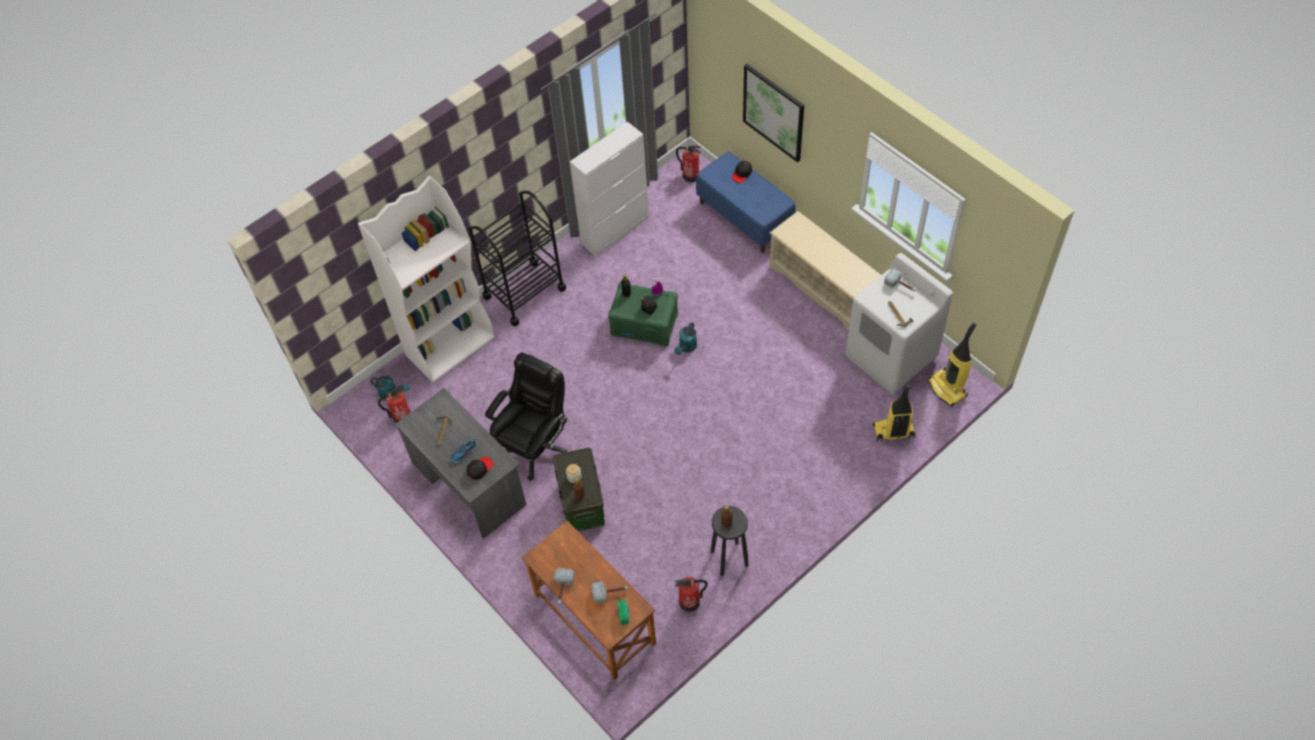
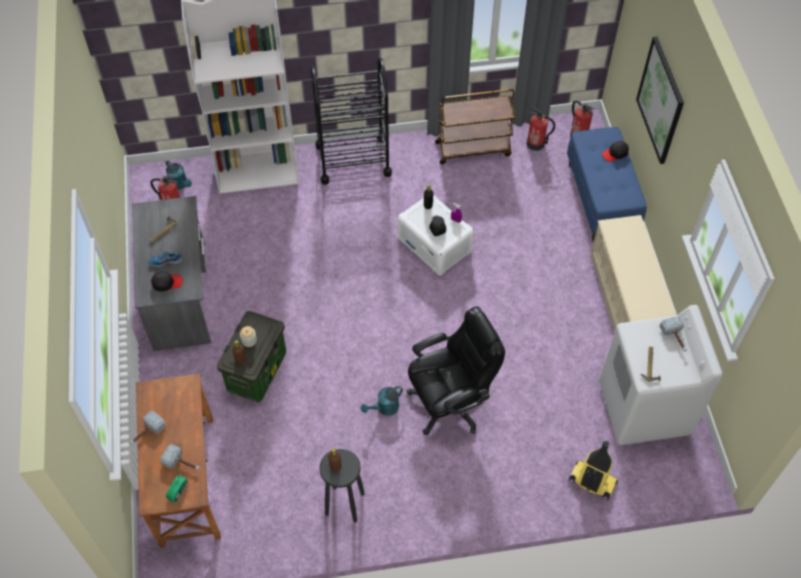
camera: 30 degrees right, 0 degrees up
black office chair [485,353,567,481] -> black office chair moved to [407,306,505,435]
white cabinet [570,122,649,256] -> brown cart [435,89,515,164]
green storage box [608,282,678,346] -> white storage box [398,194,474,276]
turquoise watering can [674,322,697,355] -> turquoise watering can moved to [361,386,403,416]
fire extinguisher [675,577,708,612] -> fire extinguisher moved to [527,106,555,151]
vacuum cleaner [927,322,977,407] -> none

